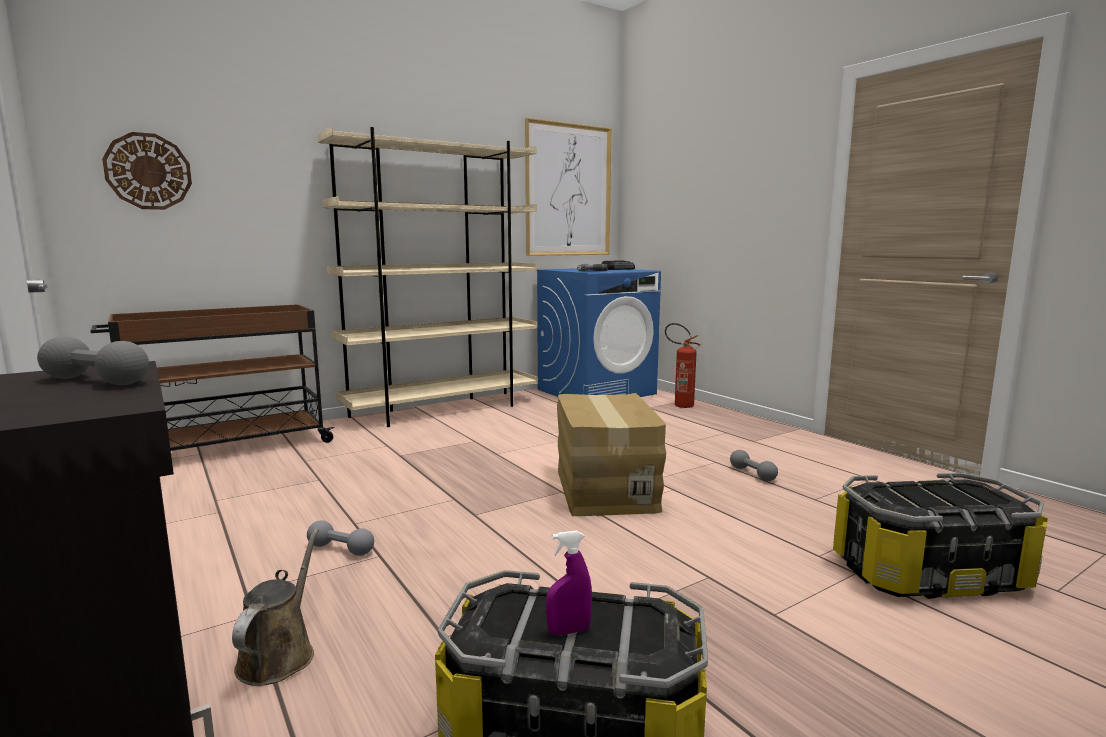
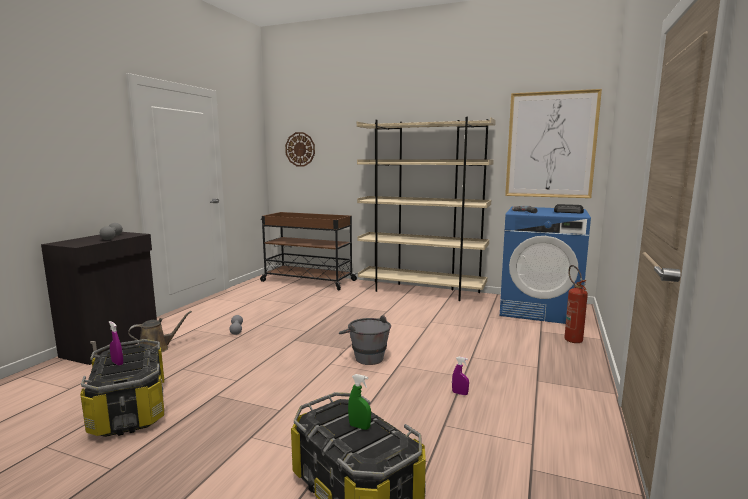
camera: 55 degrees right, 0 degrees up
cardboard box [557,393,666,516] -> grey bucket [339,315,391,365]
grey dumbbell [730,450,778,481] -> purple spray bottle [452,357,469,395]
none -> green spray bottle [348,374,371,430]

